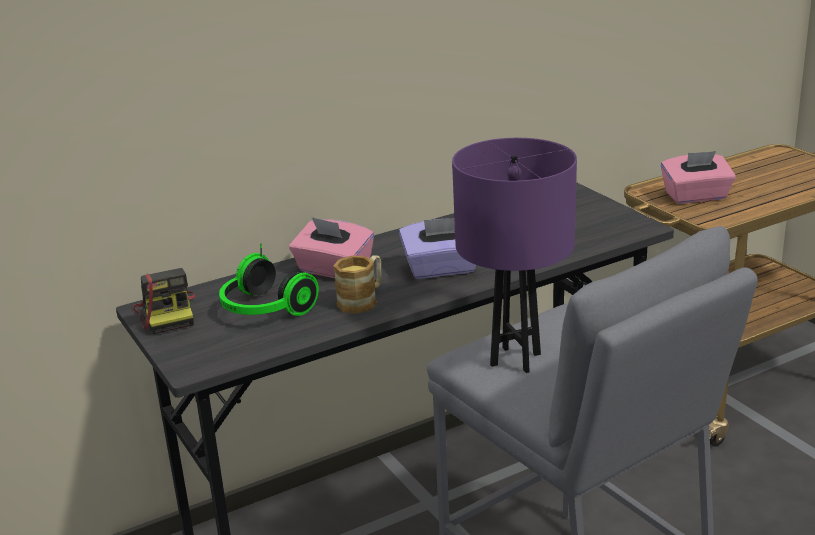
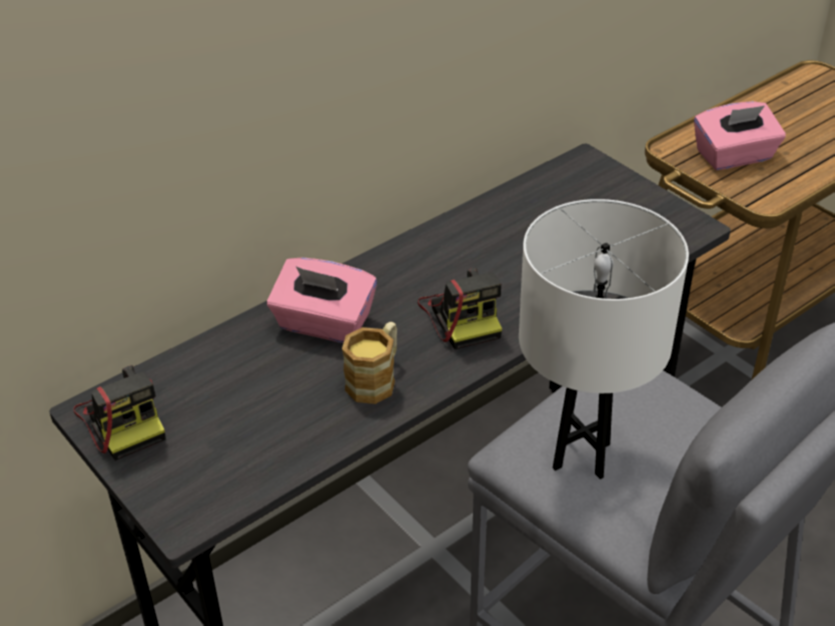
camera: 10 degrees left, 15 degrees up
headphones [219,243,319,316] -> none
purple tissue box [399,218,476,279] -> camera [418,268,502,350]
purple table lamp [452,138,577,373] -> white table lamp [519,199,689,479]

